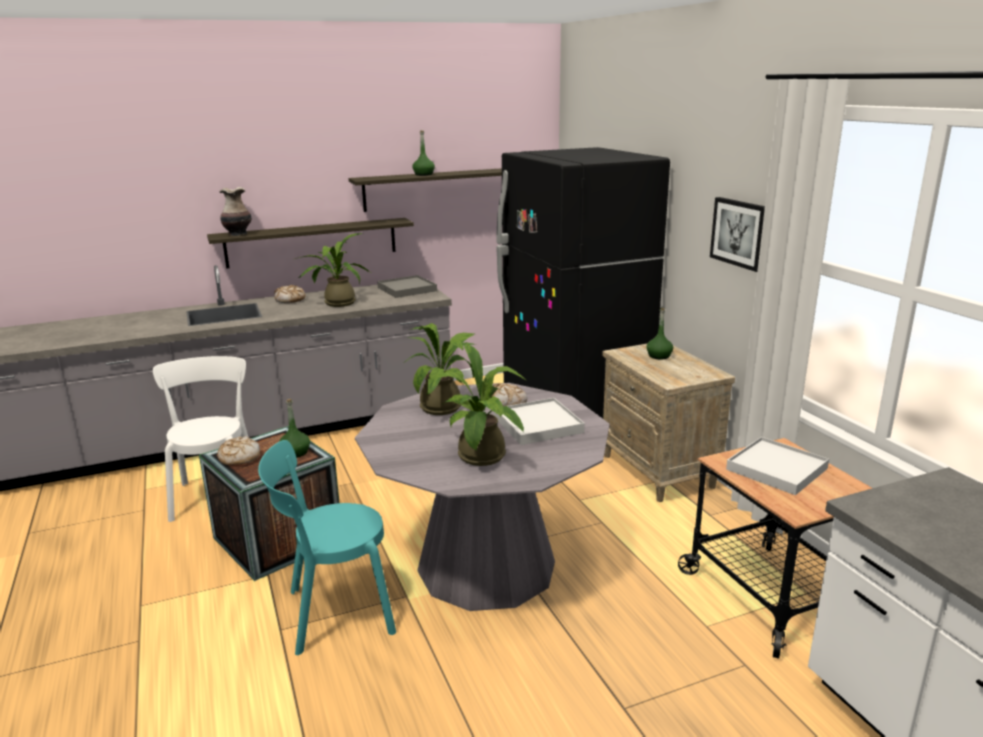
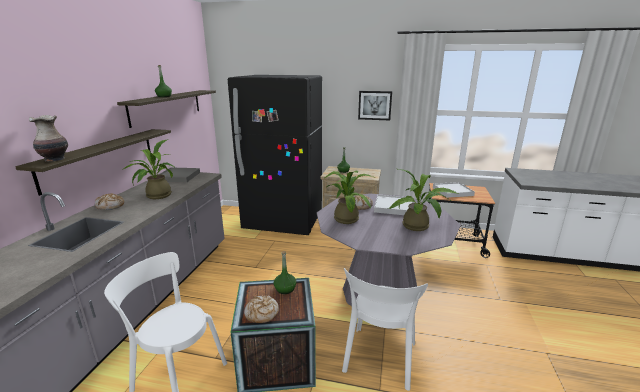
camera: 55 degrees left, 0 degrees up
turquoise chair [258,440,396,655] -> white chair [342,268,428,391]

